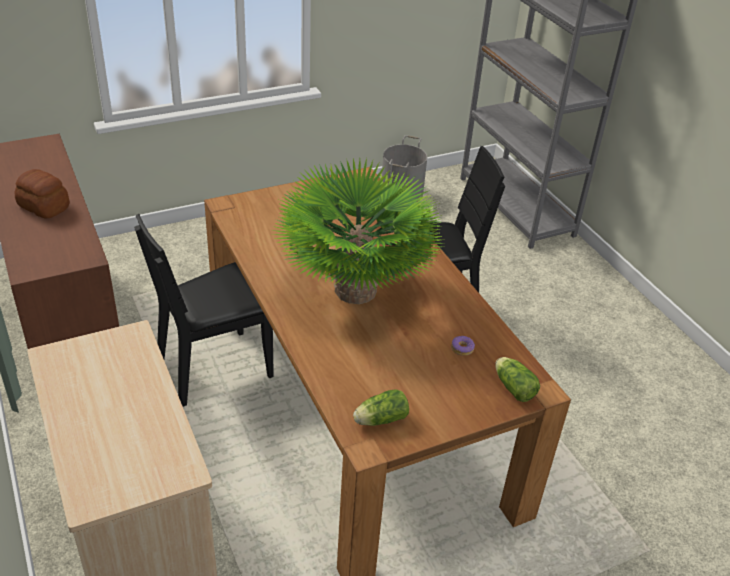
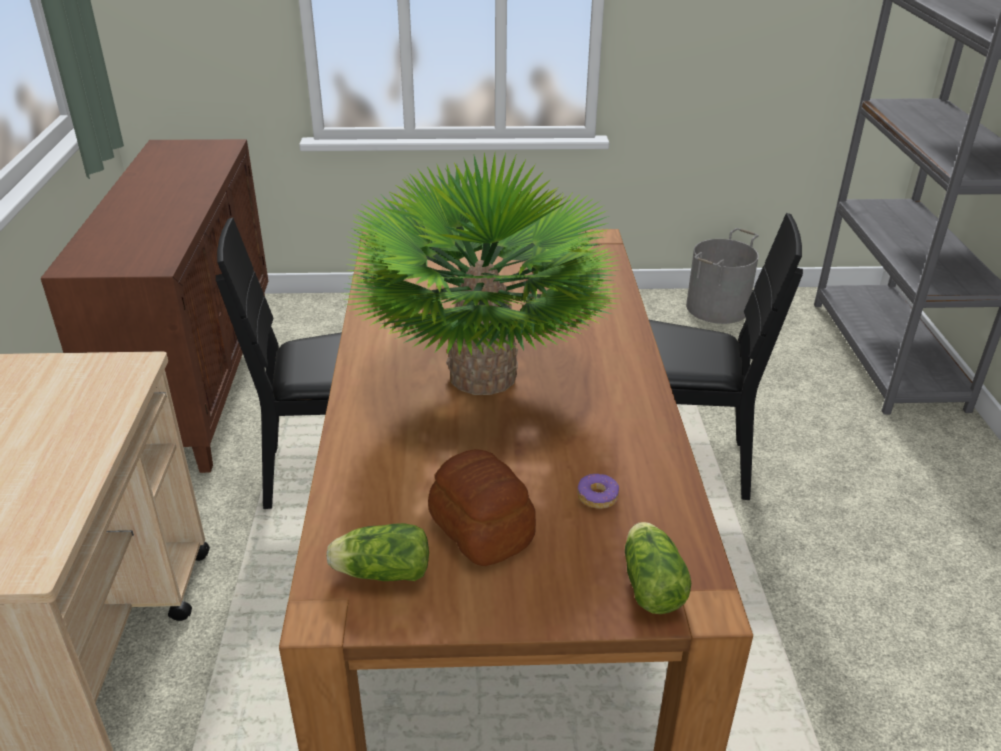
camera: 25 degrees right, 5 degrees down
bread [15,169,70,218] -> bread moved to [428,449,536,566]

